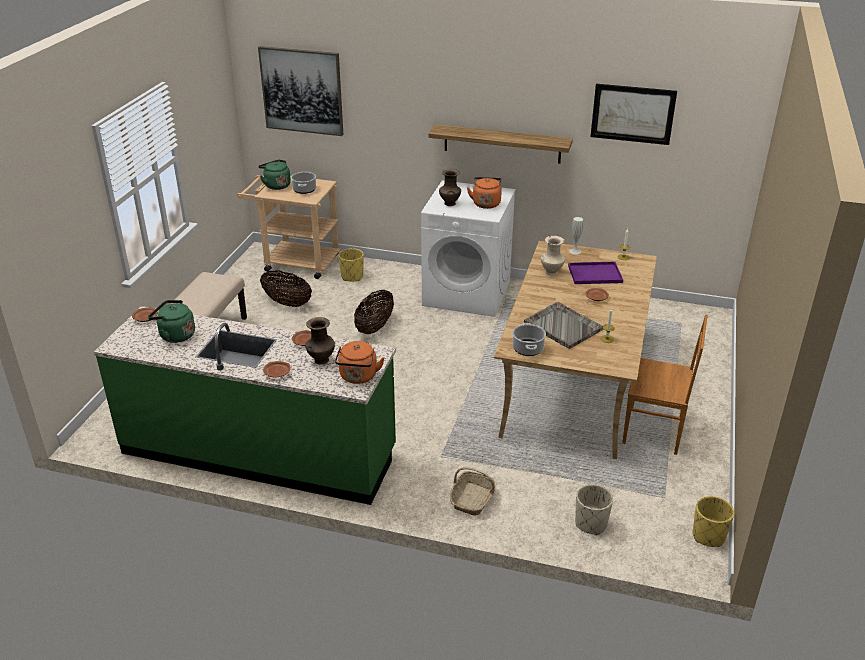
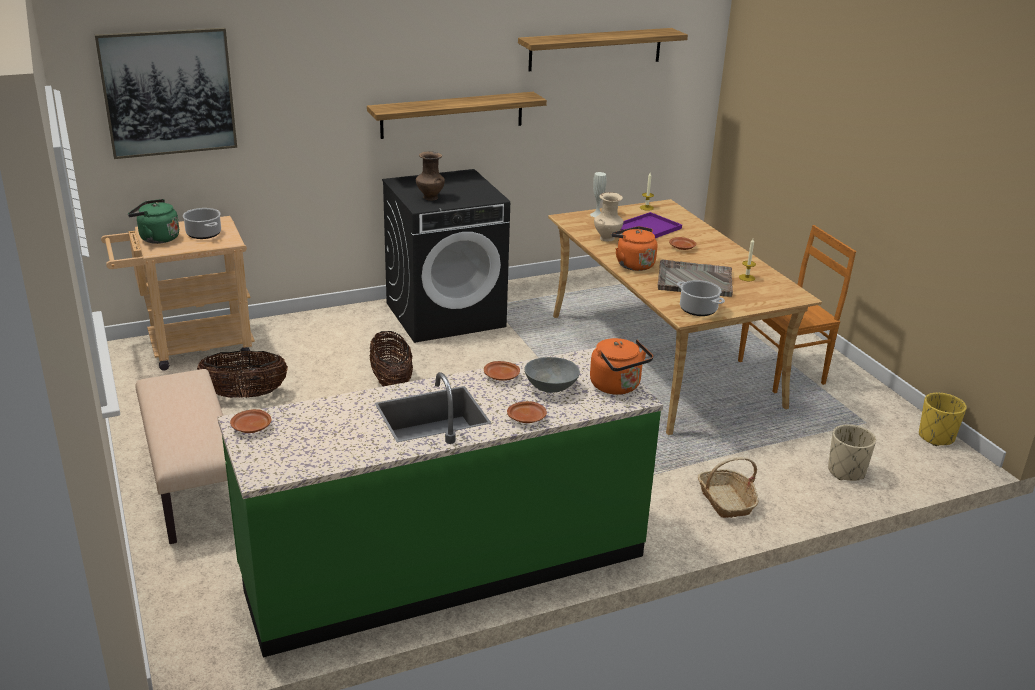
camera: 40 degrees left, 5 degrees down
green kettle [148,300,195,343] -> none
brown vase [305,317,335,364] -> grey bowl [525,357,580,393]
yellow planter [338,248,364,281] -> none
white washing machine [421,180,515,317] -> black washing machine [382,169,510,343]
orange kettle [467,177,502,209] -> orange kettle moved to [611,226,657,271]
picture [591,84,677,145] -> shelf [518,28,688,71]

